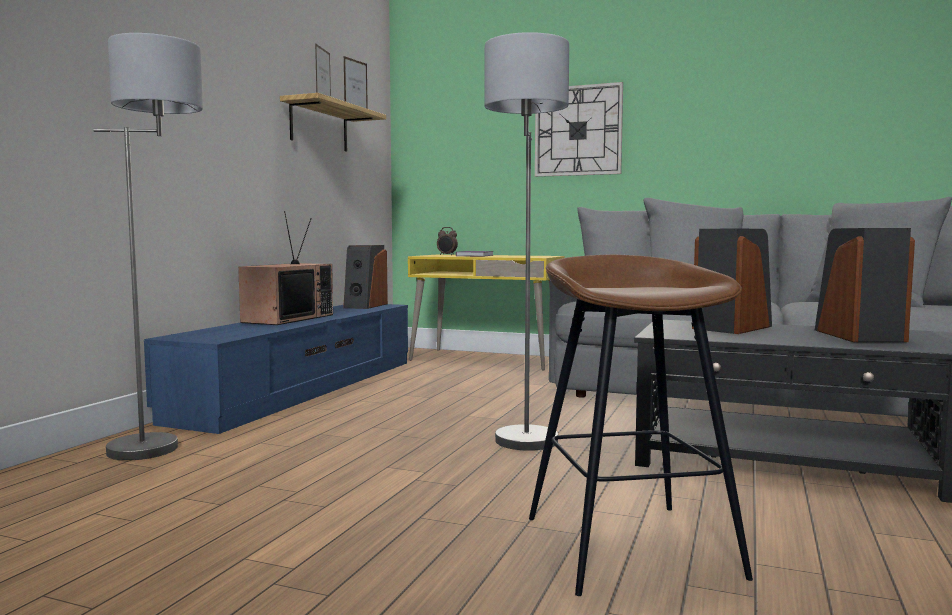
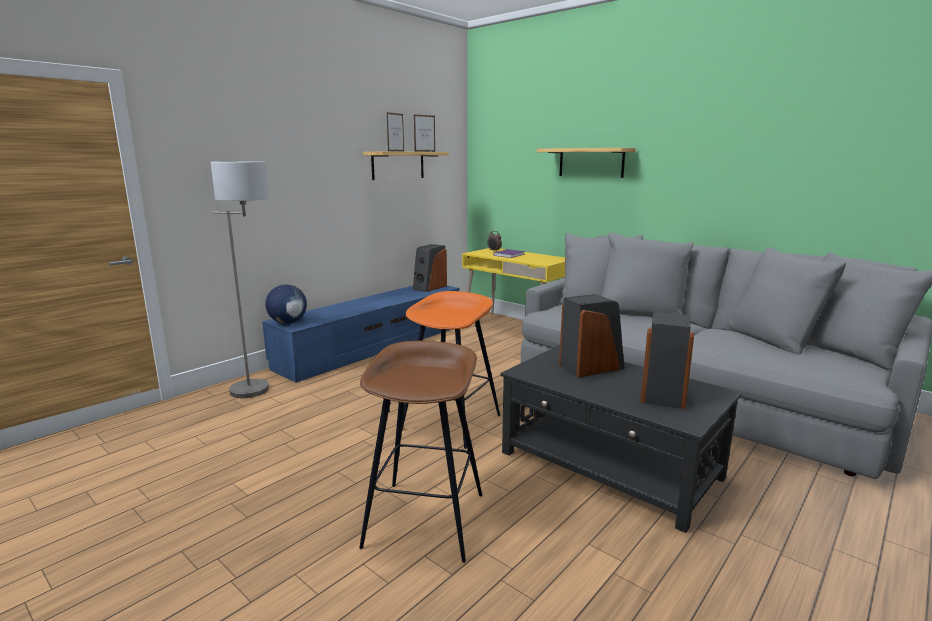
camera: 20 degrees right, 10 degrees up
television [238,211,333,325] -> none
grey floor lamp [485,32,569,451] -> orange stool [402,291,500,449]
wall clock [535,82,623,177] -> shelf [537,148,636,178]
none -> globe [265,284,307,324]

